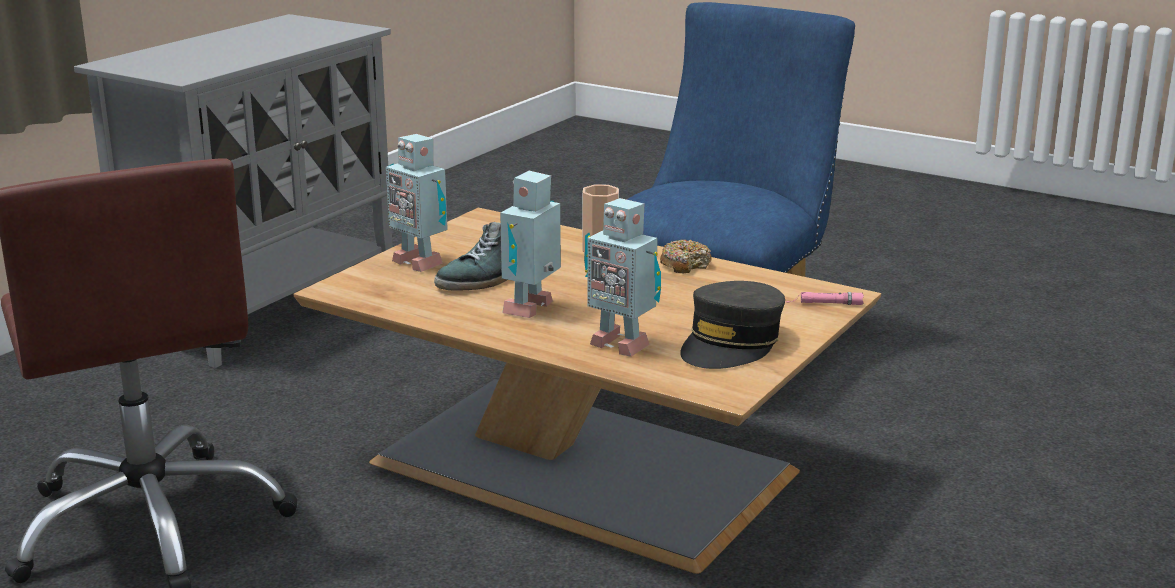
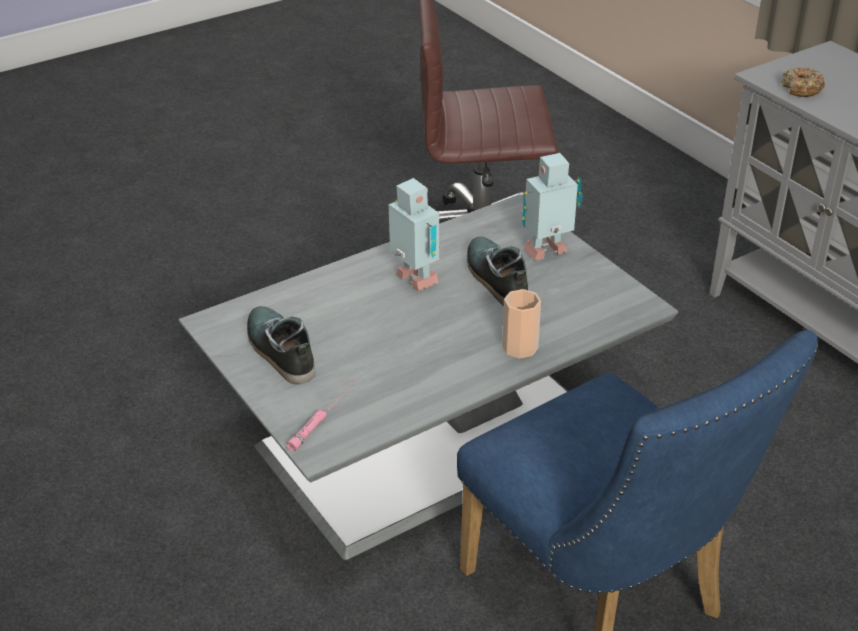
camera: 115 degrees right, 15 degrees up
brown coffee table [294,208,881,574] -> grey coffee table [178,194,678,560]
toy robot [584,198,661,357] -> none
donut [660,240,712,274] -> donut moved to [782,67,825,97]
grey cap [680,281,785,369] -> shoe [247,306,315,384]

